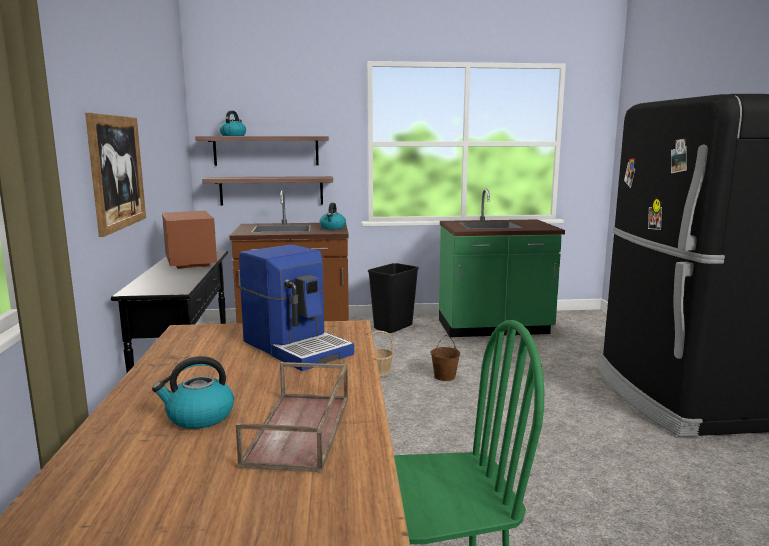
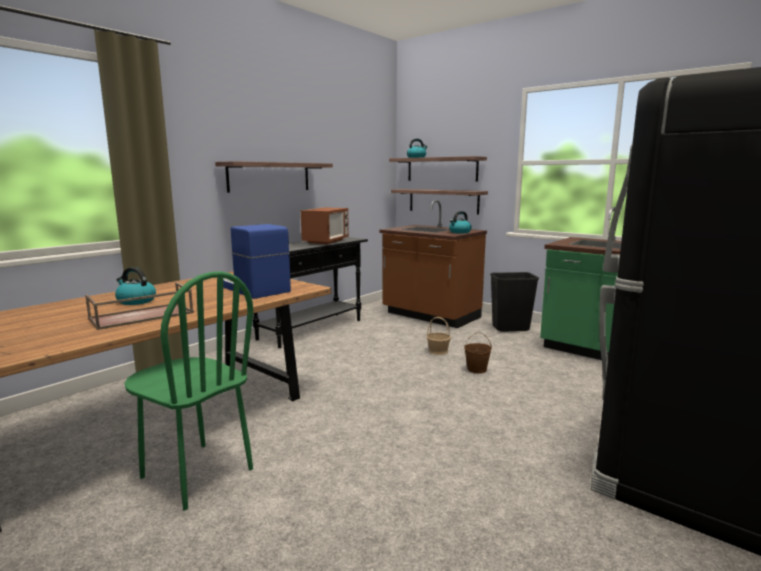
camera: 45 degrees right, 0 degrees up
picture [85,113,146,237] -> shelf [215,161,333,193]
coffee machine [239,245,354,371] -> coffee machine turned 135 degrees clockwise [223,224,291,299]

